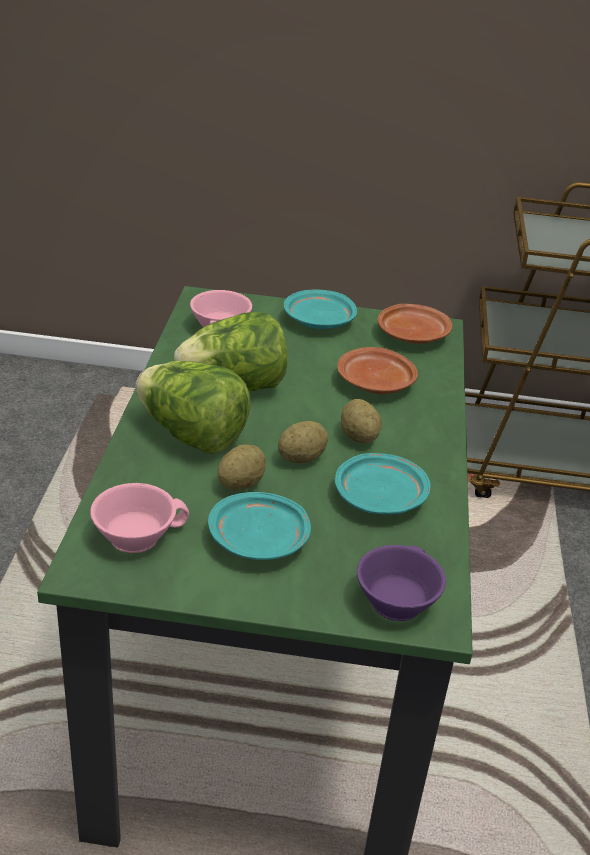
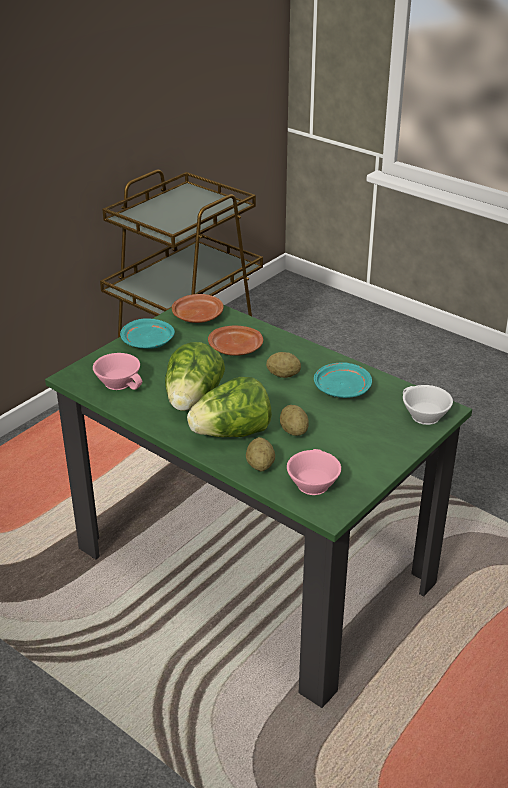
camera: 55 degrees left, 0 degrees up
turquoise plate [208,492,311,560] -> none
potato [278,421,328,463] -> potato moved to [246,437,275,471]
purple cup [357,545,446,621] -> white cup [403,385,453,425]

